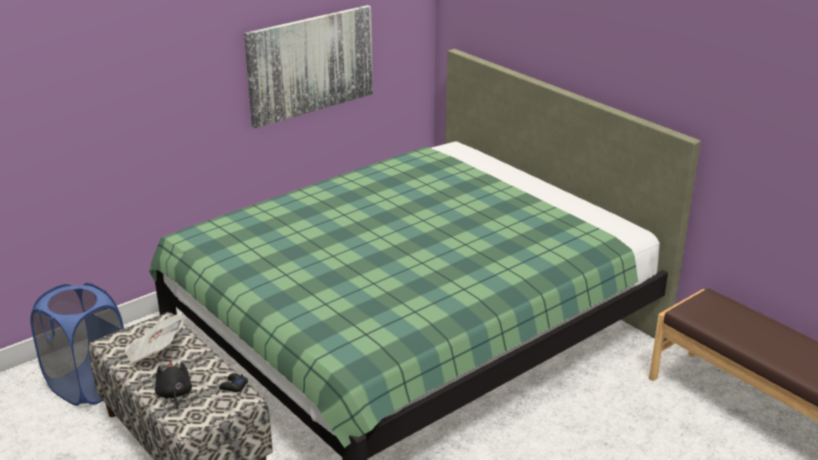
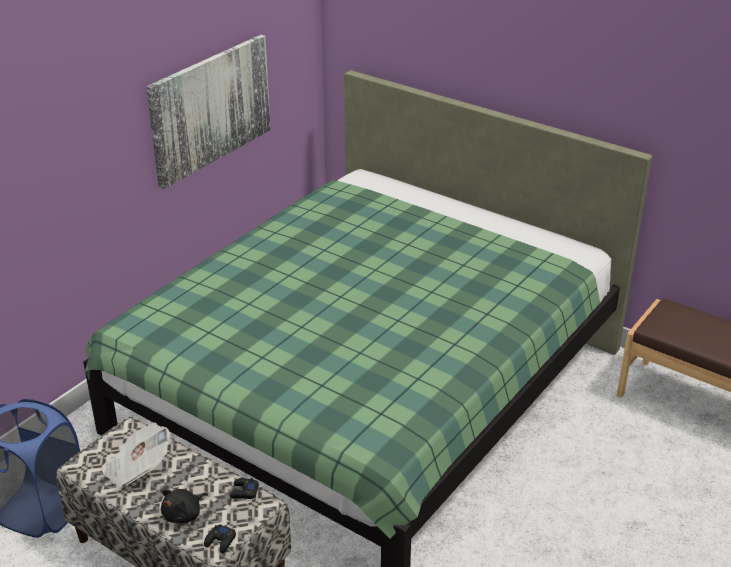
camera: 15 degrees left, 5 degrees up
black plush toy [155,361,192,410] -> black plush toy turned 105 degrees counterclockwise [161,489,208,523]
none -> black game controller [204,524,236,553]

